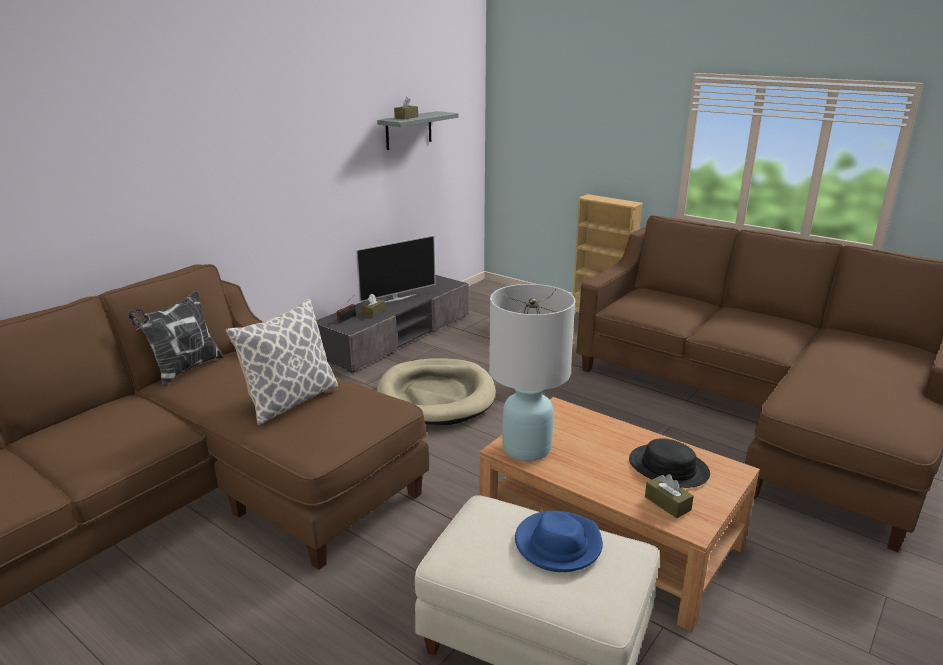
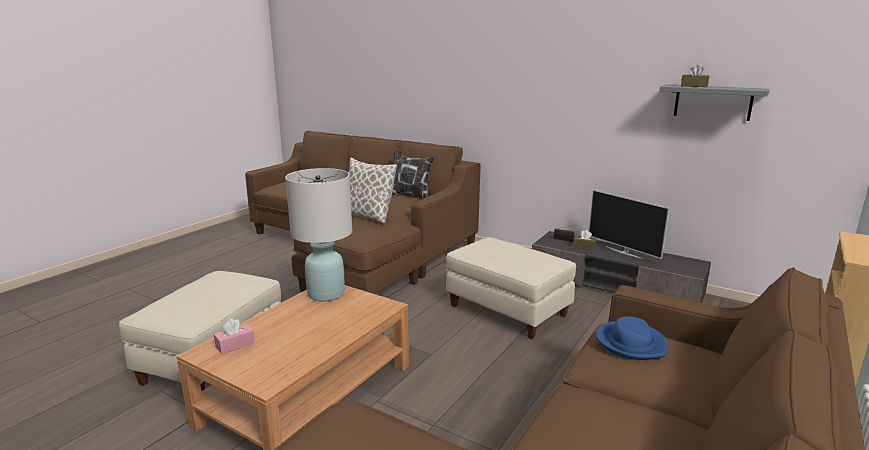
camera: 85 degrees right, 5 degrees down
beige dog bed [377,358,496,425] -> beige ottoman [446,237,576,339]
blue hat [515,511,603,572] -> blue hat moved to [596,316,668,360]
black hat [629,438,710,488] -> none
brown tissue box [645,474,694,518] -> pink tissue box [214,319,255,354]

